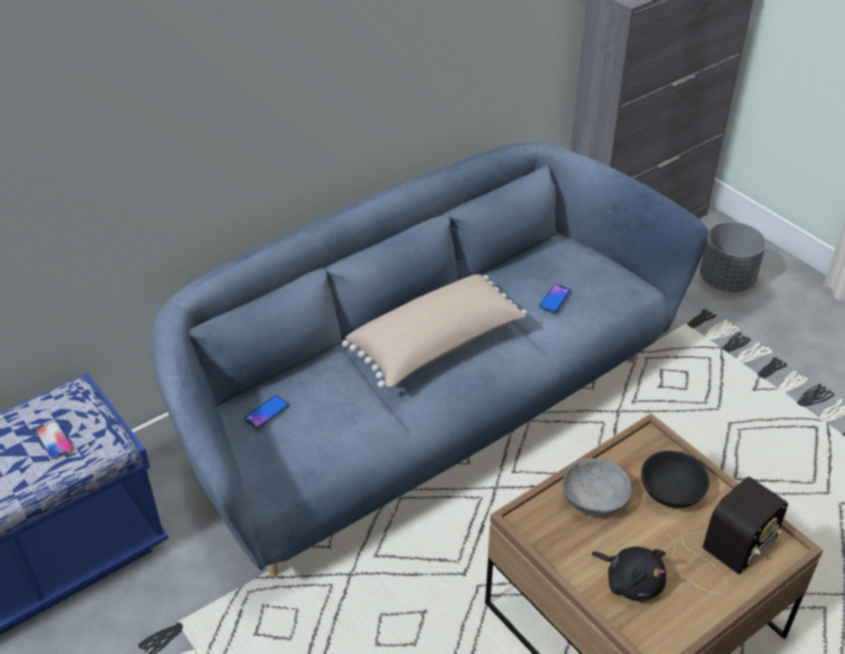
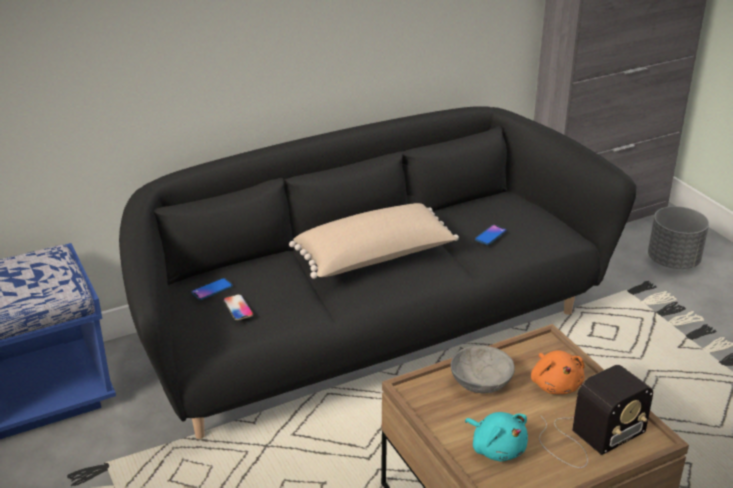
camera: 10 degrees right, 10 degrees down
phone [36,421,74,459] -> phone moved to [223,294,253,320]
blue sofa [150,142,708,577] -> black sofa [119,106,636,439]
black plush toy [592,547,666,602] -> turquoise plush toy [465,412,528,462]
black bowl [641,451,710,508] -> orange plush toy [531,350,585,394]

